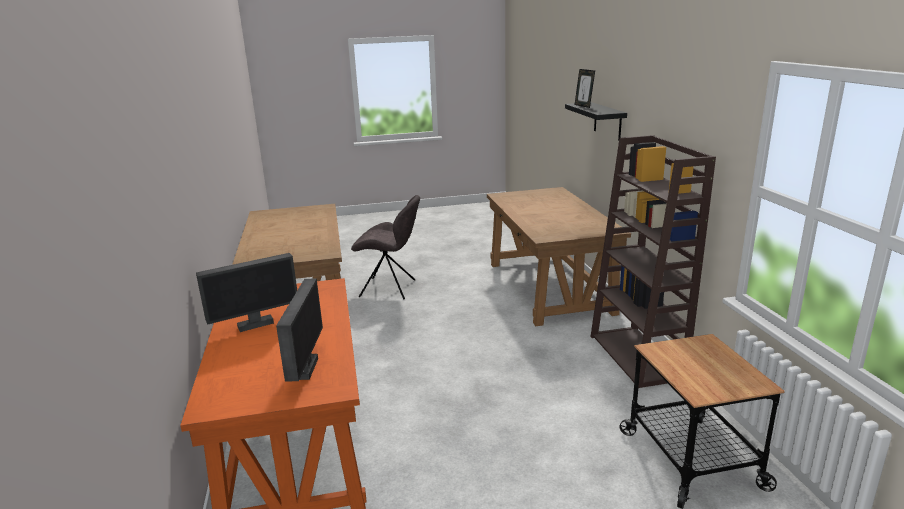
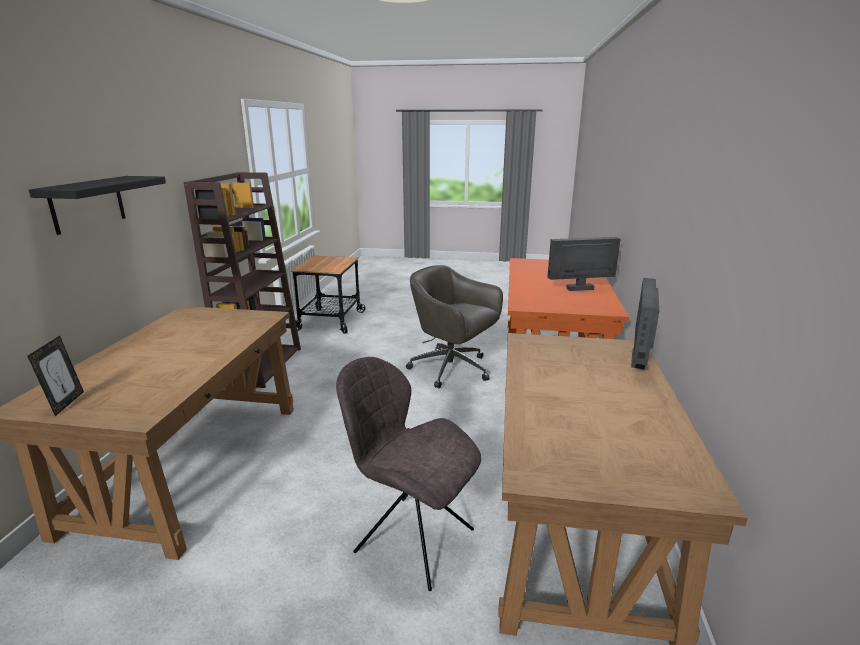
camera: 160 degrees left, 0 degrees up
monitor [276,278,323,382] -> monitor moved to [631,278,659,369]
picture frame [574,69,595,108] -> picture frame moved to [27,336,84,416]
none -> grey office chair [406,265,503,388]

